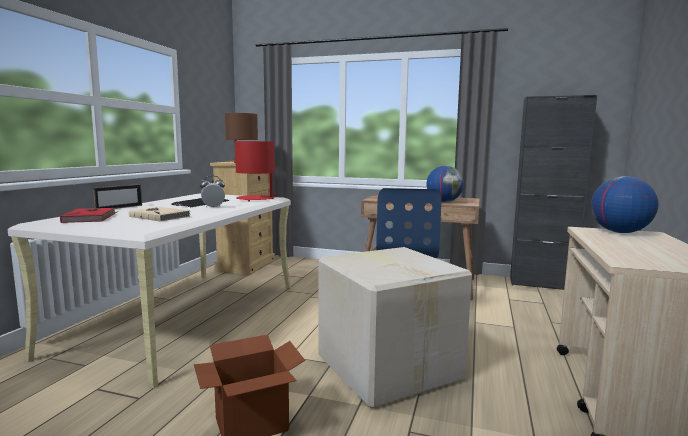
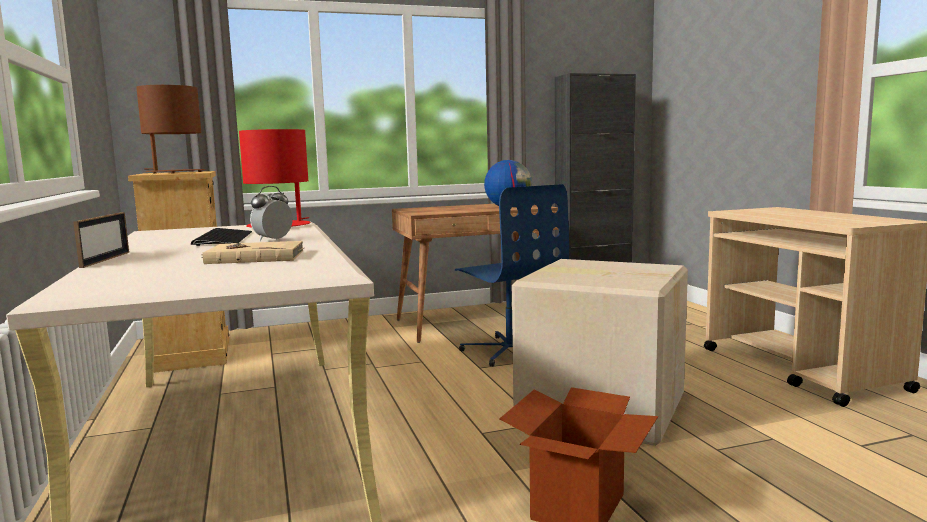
camera: 35 degrees left, 0 degrees up
red book [60,208,117,223] -> none
globe [591,176,658,233] -> none

